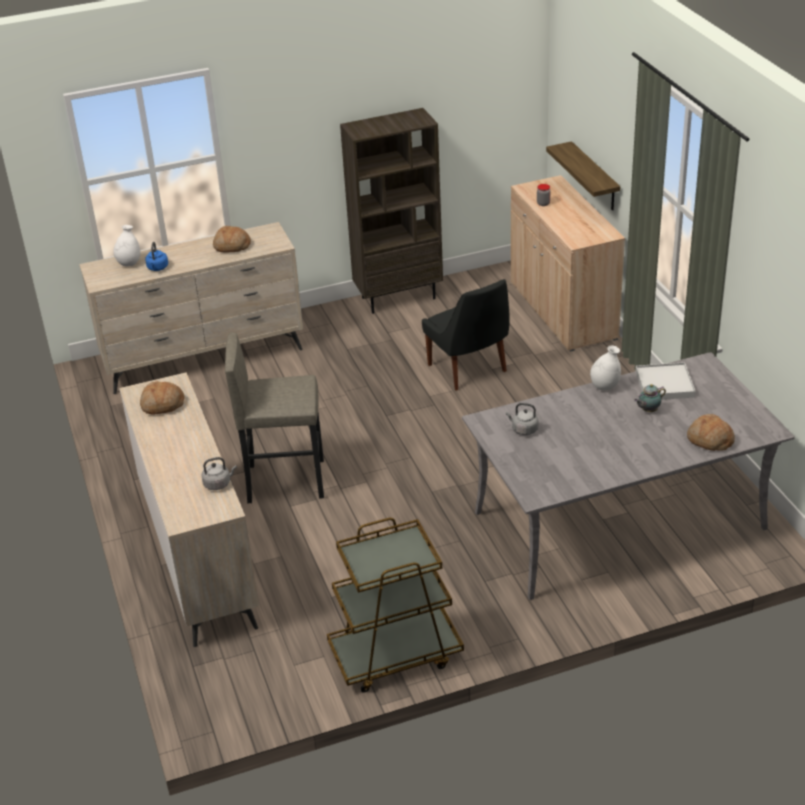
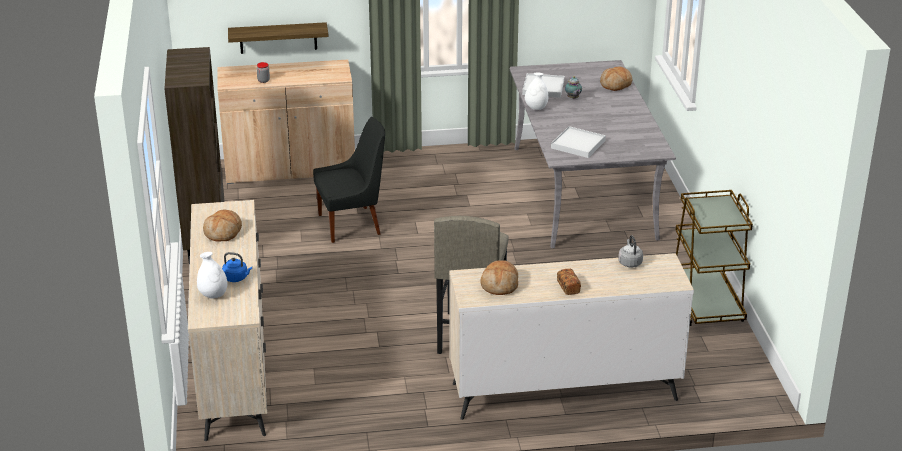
camera: 80 degrees left, 5 degrees down
grey kettle [506,403,538,435] -> white tray [551,126,606,158]
none -> bread [557,269,581,295]

